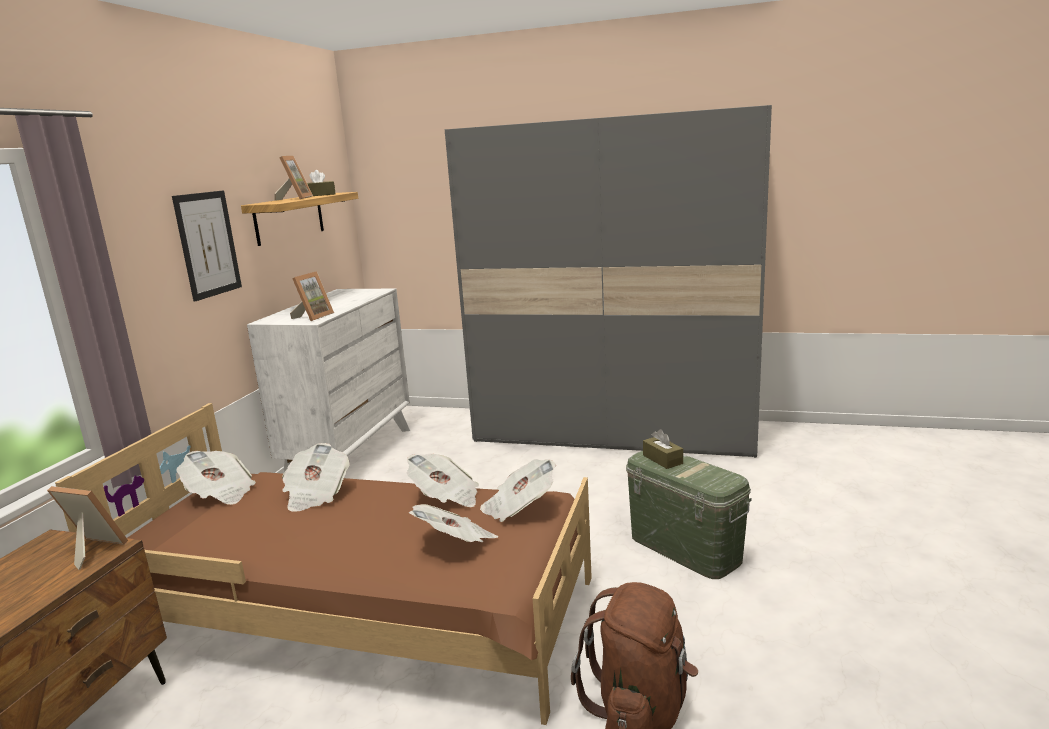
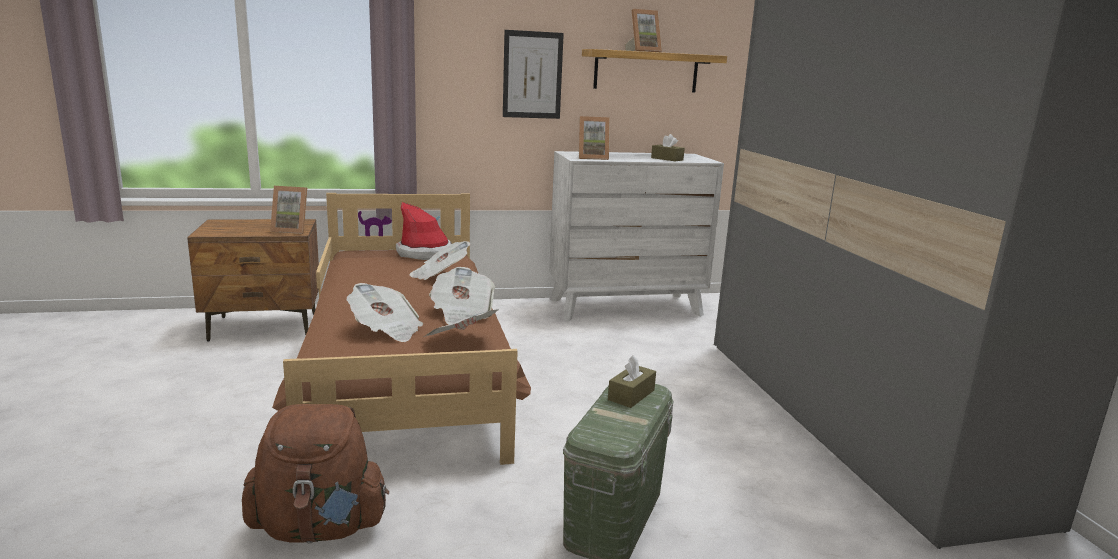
camera: 60 degrees right, 0 degrees up
picture frame [47,486,128,570] -> picture frame turned 105 degrees clockwise [270,186,307,234]
newspaper [176,451,256,505] -> hat [396,202,452,260]
brown tissue box [307,170,336,196] -> brown tissue box moved to [651,134,685,161]

